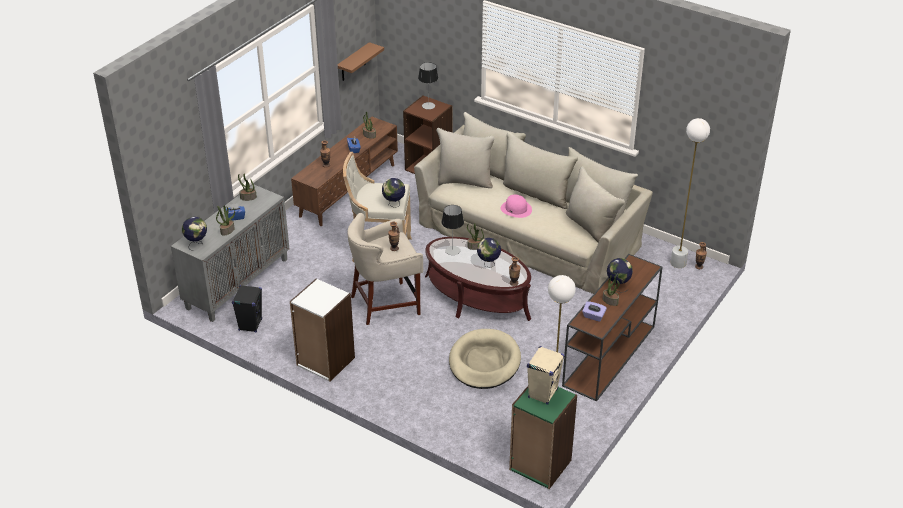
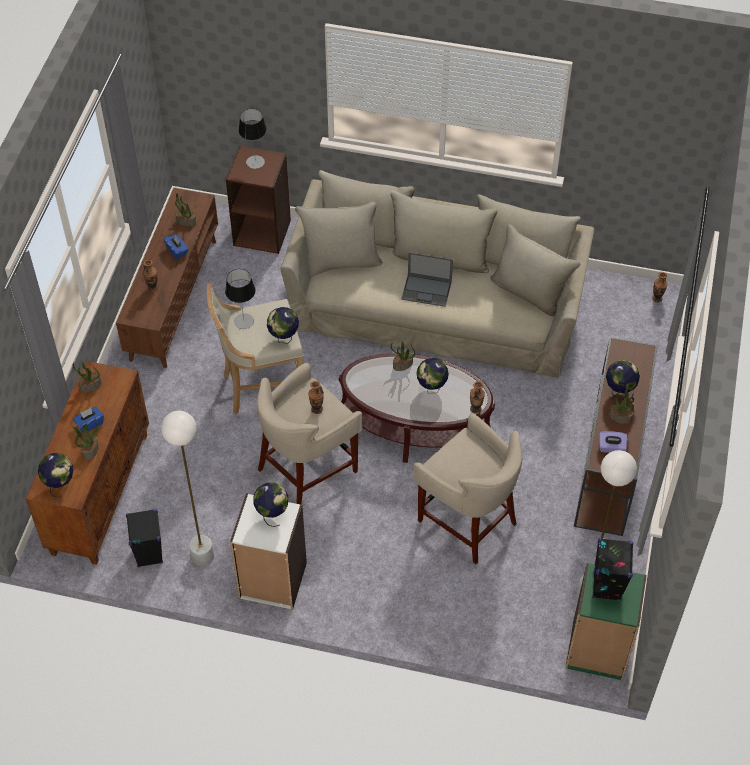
camera: 20 degrees left, 15 degrees up
grey cabinet [171,185,289,322] -> brown cabinet [26,361,149,565]
brown shelf [338,42,384,81] -> none
table lamp [441,205,464,255] -> table lamp moved to [225,269,255,329]
beige dog bed [449,329,521,389] -> beige stool [413,414,523,564]
pink hat [501,195,532,218] -> laptop [402,252,453,307]
beige speaker [527,346,564,405] -> black speaker [592,538,633,601]
white floor lamp [670,118,710,268] -> white floor lamp moved to [161,410,214,566]
none -> globe [253,482,288,527]

